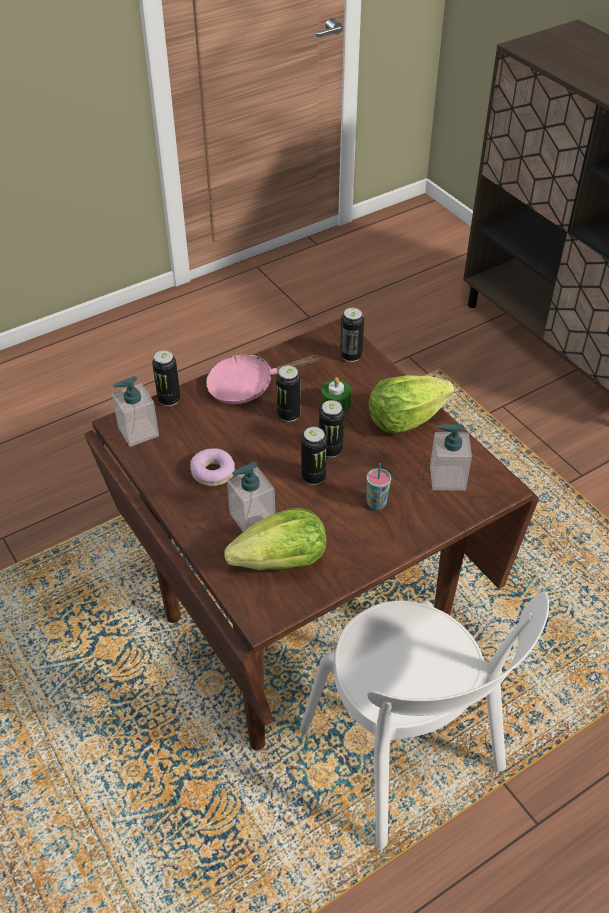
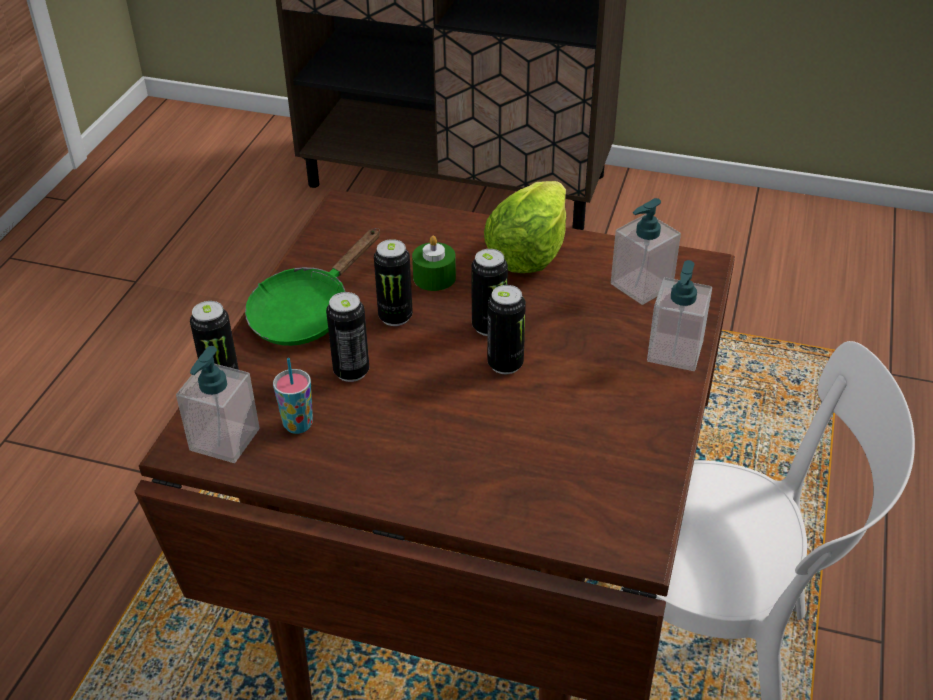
camera: 40 degrees left, 5 degrees down
donut [190,448,235,486] -> none
pink frying pan [206,354,320,404] -> green frying pan [245,228,380,346]
lettuce [224,508,326,570] -> none
soap dispenser [227,462,275,532] -> soap dispenser moved to [647,260,712,371]
can [340,308,364,362] -> can moved to [326,292,369,382]
cup [366,463,391,510] -> cup moved to [273,358,313,434]

